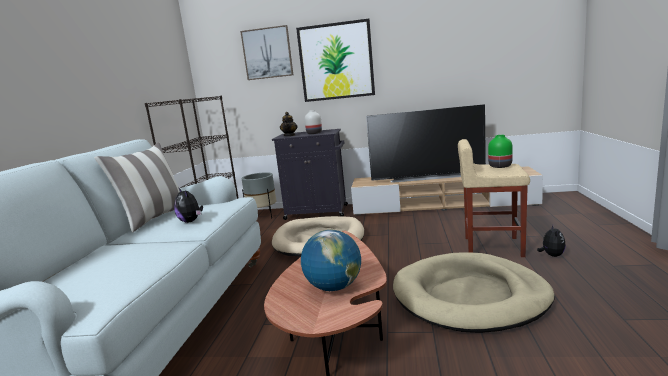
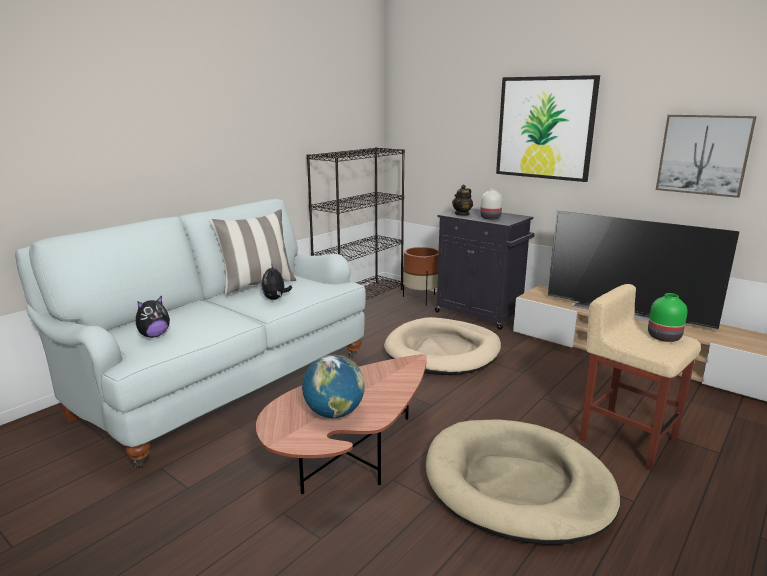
camera: 30 degrees right, 5 degrees up
picture [240,25,293,80] -> picture moved to [656,115,757,198]
grey planter [241,172,276,218] -> brown planter [403,247,439,306]
plush toy [537,225,566,257] -> plush toy moved to [136,296,170,338]

